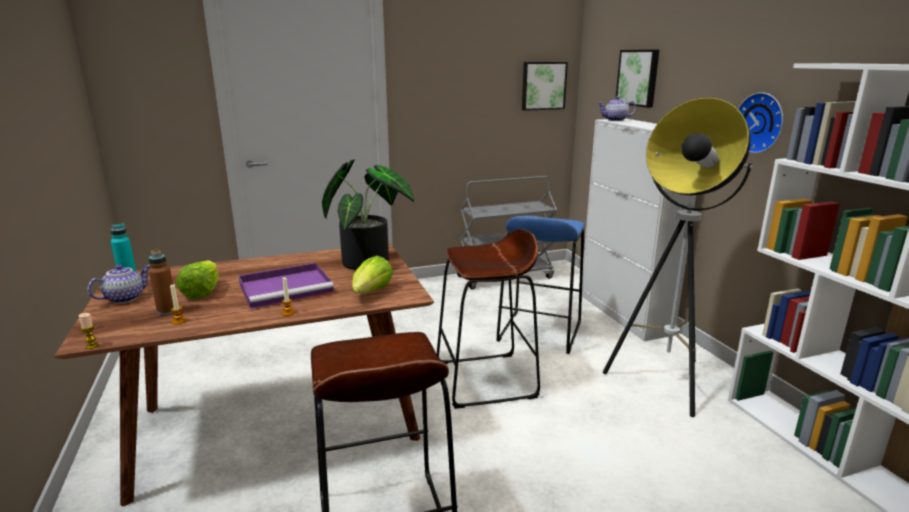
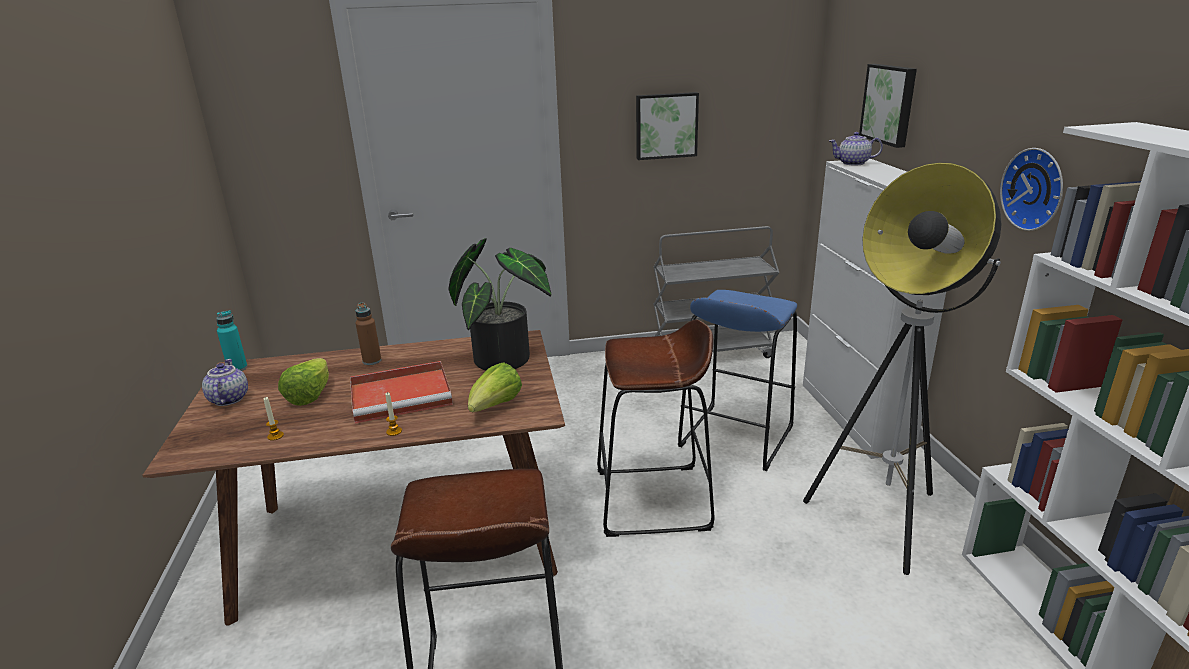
camera: 10 degrees right, 5 degrees up
candle [79,313,99,349] -> none
teapot [87,265,150,303] -> teapot turned 60 degrees counterclockwise [202,359,248,406]
brown bottle [149,250,174,315] -> brown bottle moved to [356,303,381,365]
purple tray [239,263,334,309] -> red tray [350,361,453,424]
picture [522,62,568,111] -> picture moved to [636,92,699,160]

